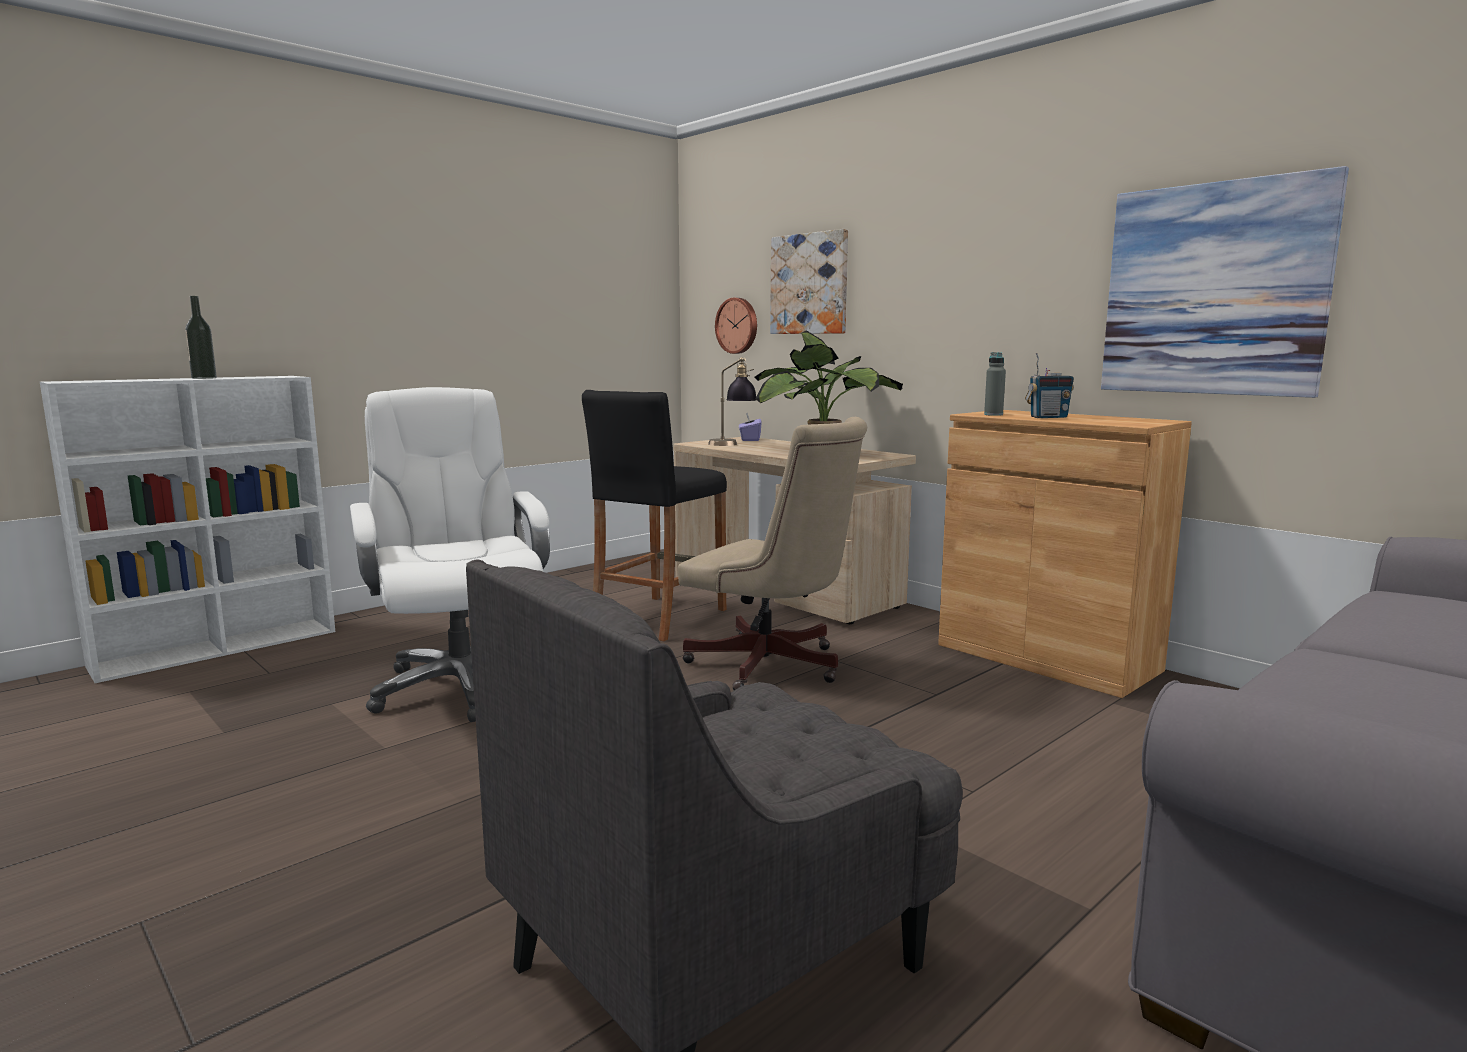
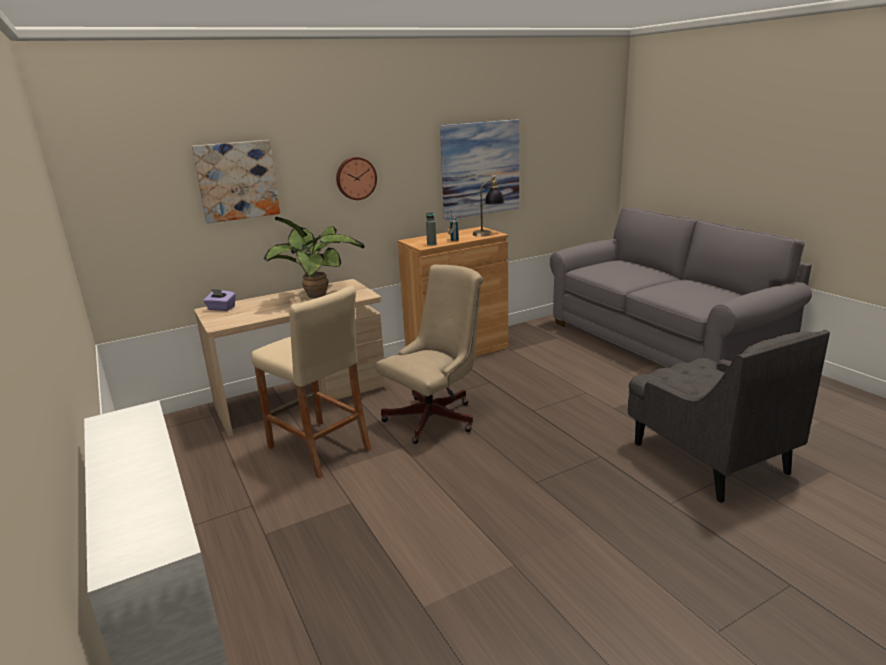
camera: 75 degrees left, 10 degrees up
bottle [185,296,217,379] -> none
white office chair [350,387,550,722] -> none
black stool [582,390,727,641] -> beige stool [252,287,371,479]
table lamp [708,357,756,446] -> table lamp moved to [473,175,504,237]
wall clock [715,298,757,354] -> wall clock moved to [336,157,377,200]

